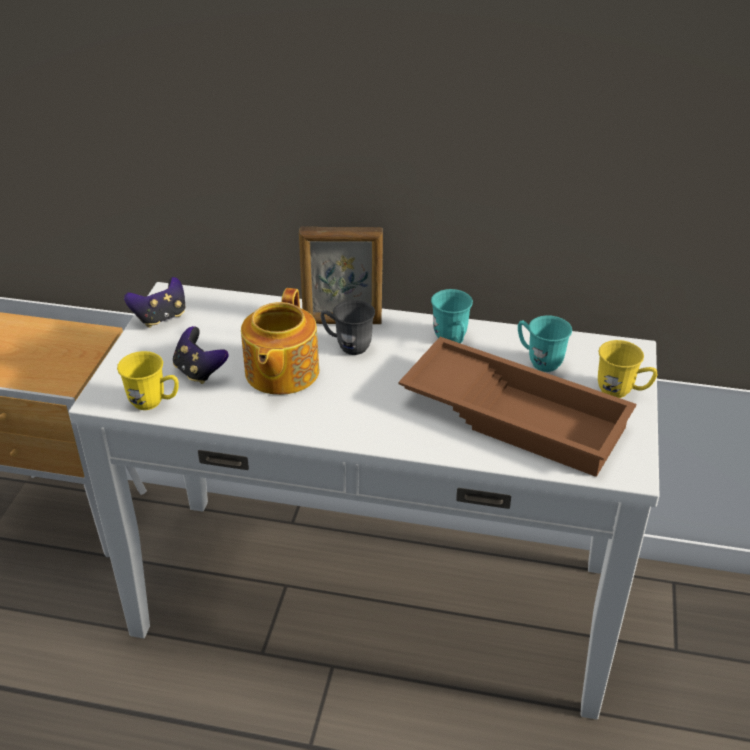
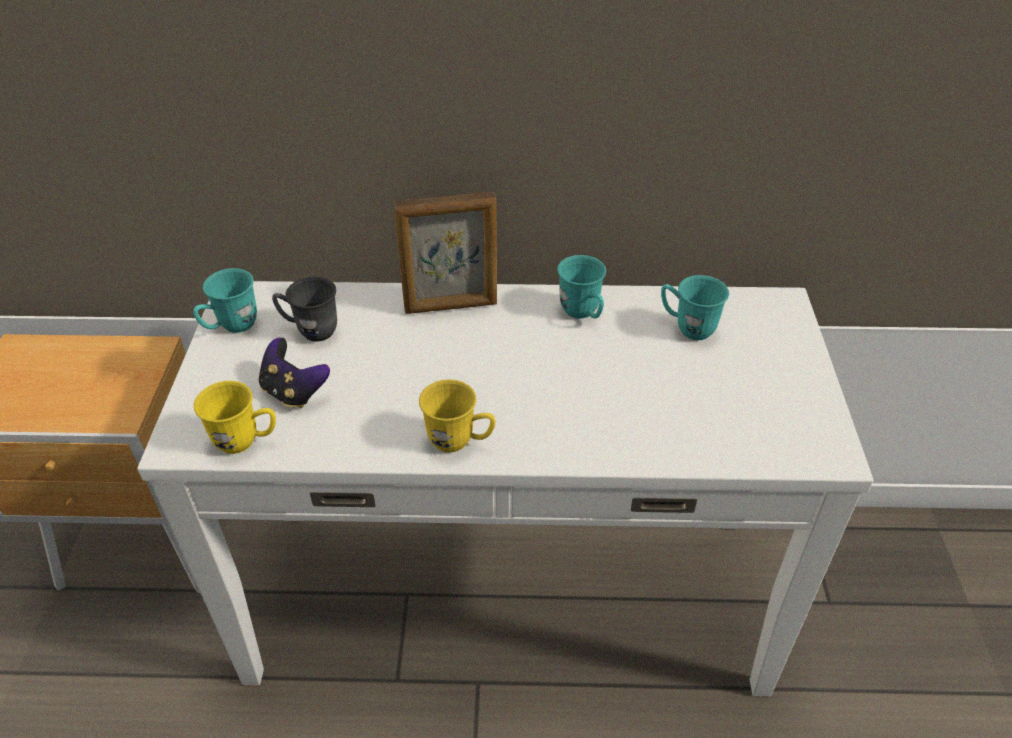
camera: 10 degrees left, 5 degrees up
game controller [124,277,185,328] -> turquoise mug [193,268,257,333]
teapot [241,288,319,395] -> none
grey mug [321,300,375,355] -> grey mug moved to [272,276,337,342]
brown tray [398,337,636,477] -> none
yellow mug [598,340,658,398] -> yellow mug moved to [419,379,496,453]

